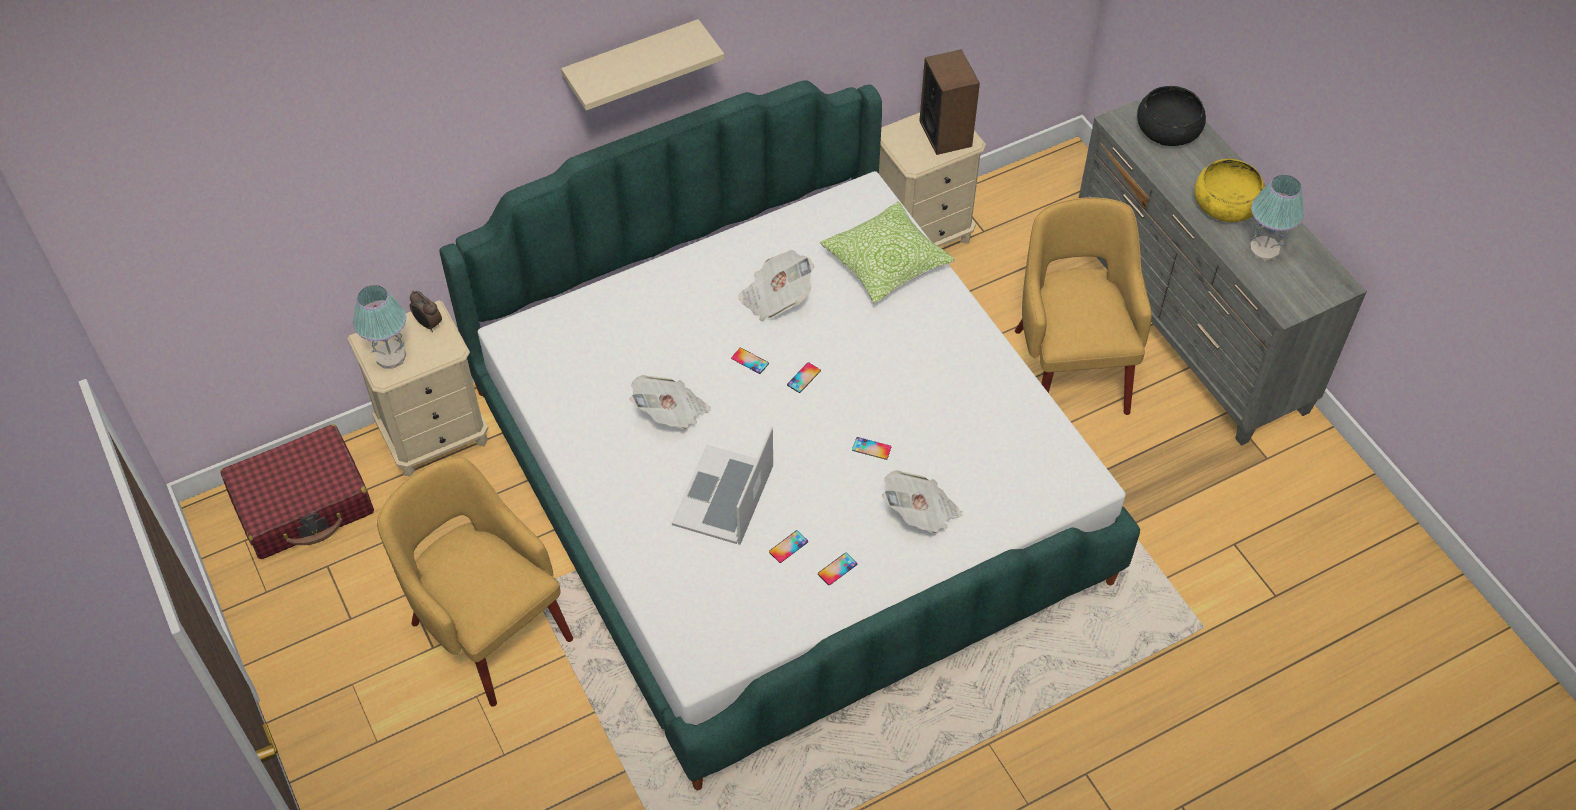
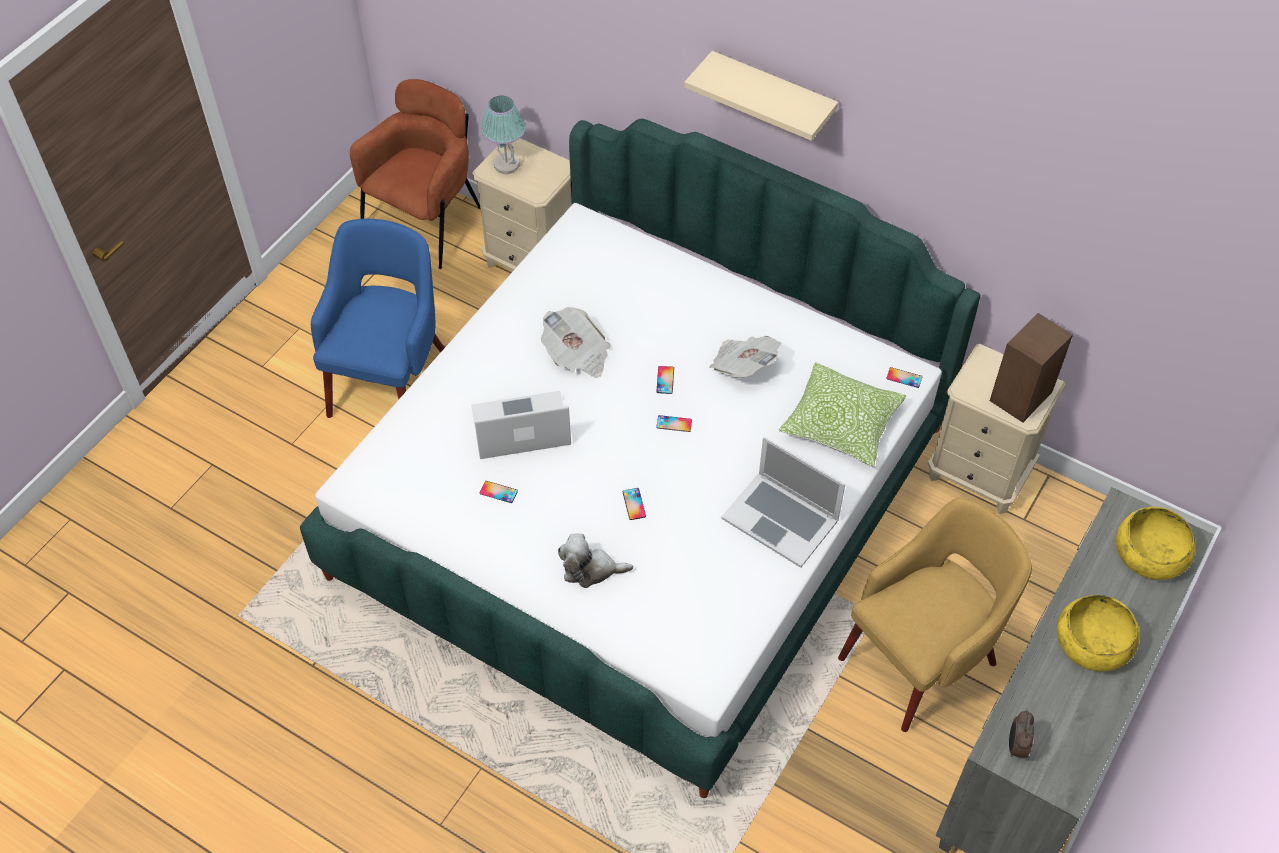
camera: 60 degrees right, 0 degrees up
red suitcase [220,424,374,559] -> brown armchair [350,79,481,269]
yellow armchair [377,456,573,707] -> blue armchair [311,219,444,418]
alarm clock [410,291,442,332] -> alarm clock moved to [1009,711,1034,758]
phone [818,552,857,585] -> phone moved to [886,367,923,388]
newspaper [882,470,962,533] -> plush toy [558,534,633,588]
black bowl [1137,86,1206,146] -> yellow bowl [1116,507,1195,580]
table lamp [1250,175,1304,262] -> none
none -> laptop [721,437,845,568]

